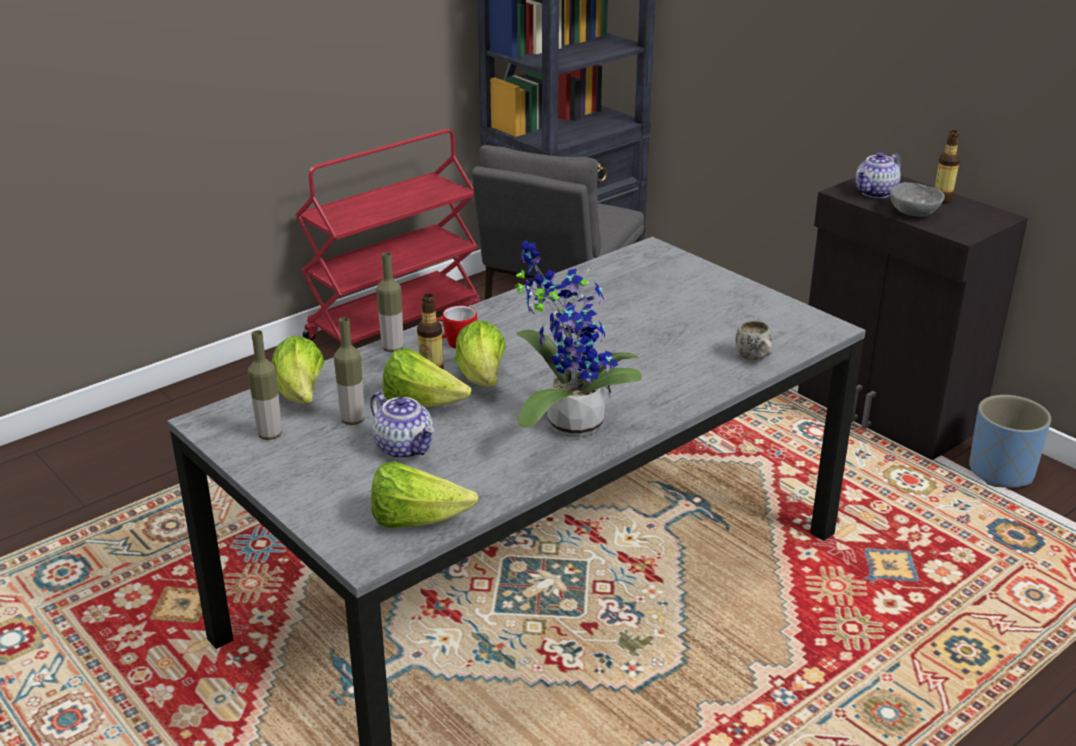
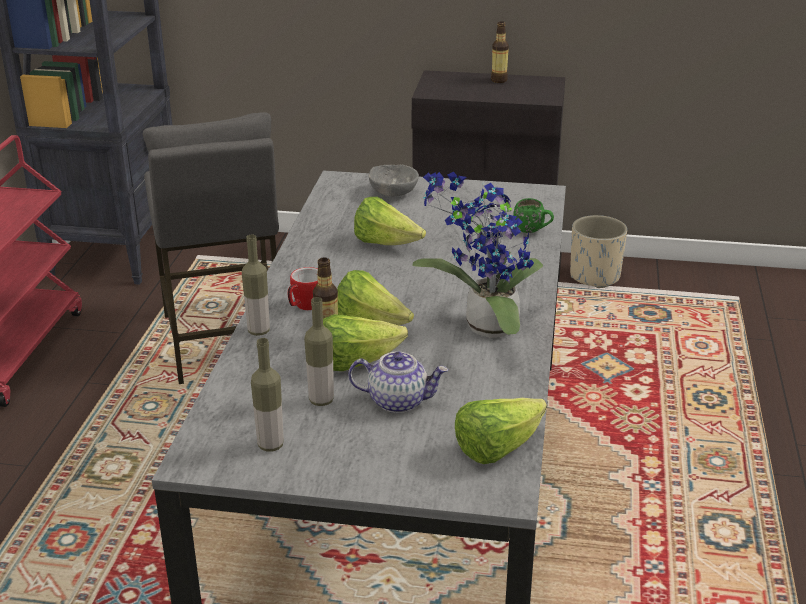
camera: 40 degrees left, 0 degrees up
lettuce [272,336,325,404] -> lettuce moved to [354,197,426,245]
white mug [735,320,773,360] -> green mug [513,198,554,233]
teapot [856,152,901,198] -> none
grey bowl [890,182,945,217] -> grey bowl moved to [368,164,419,197]
blue planter [969,395,1051,488] -> beige planter [570,215,627,288]

